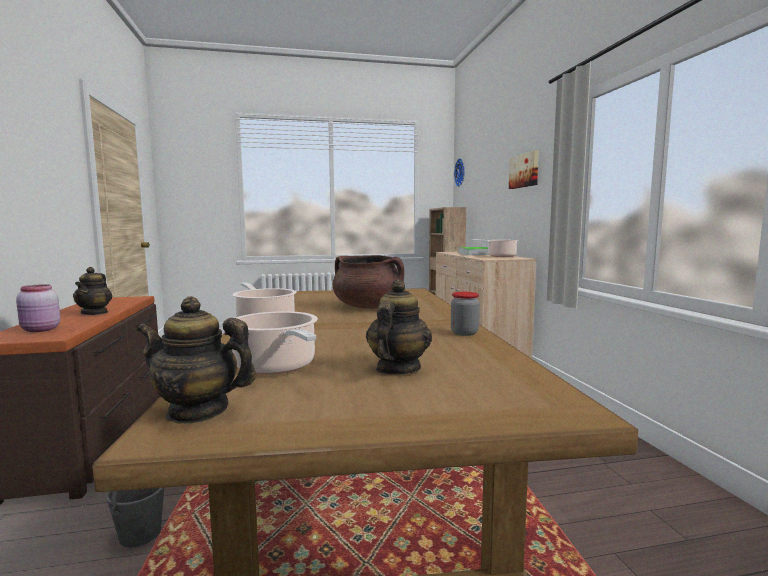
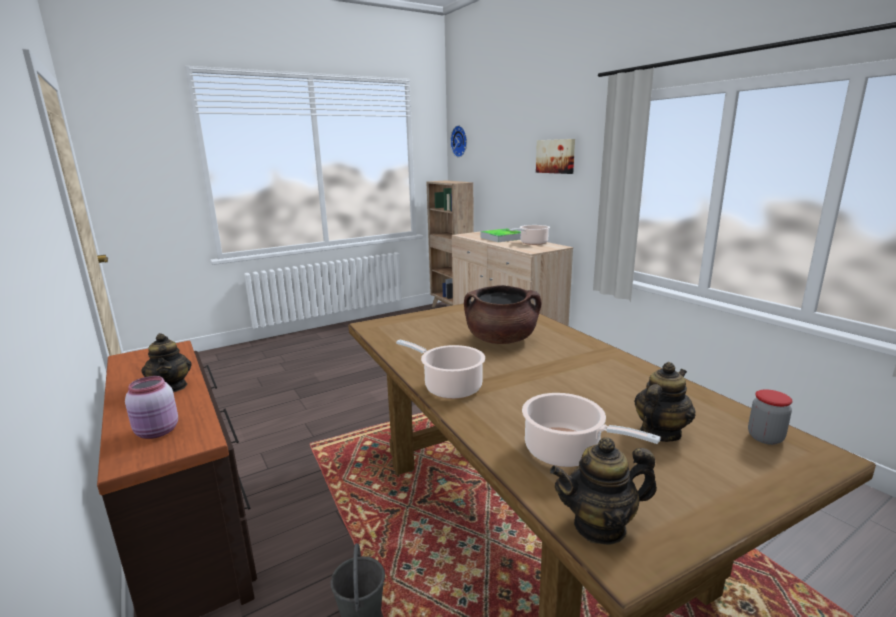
camera: 20 degrees left, 10 degrees up
teapot [366,279,432,375] -> teapot turned 45 degrees clockwise [634,362,695,442]
jar [451,292,480,336] -> jar moved to [748,389,792,445]

